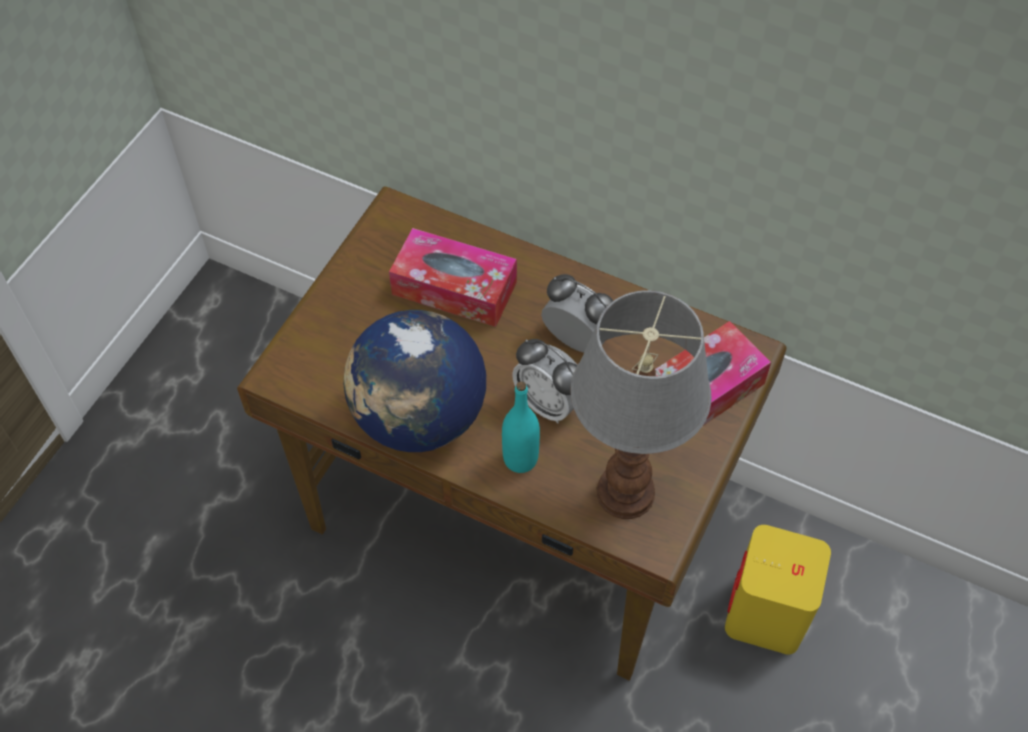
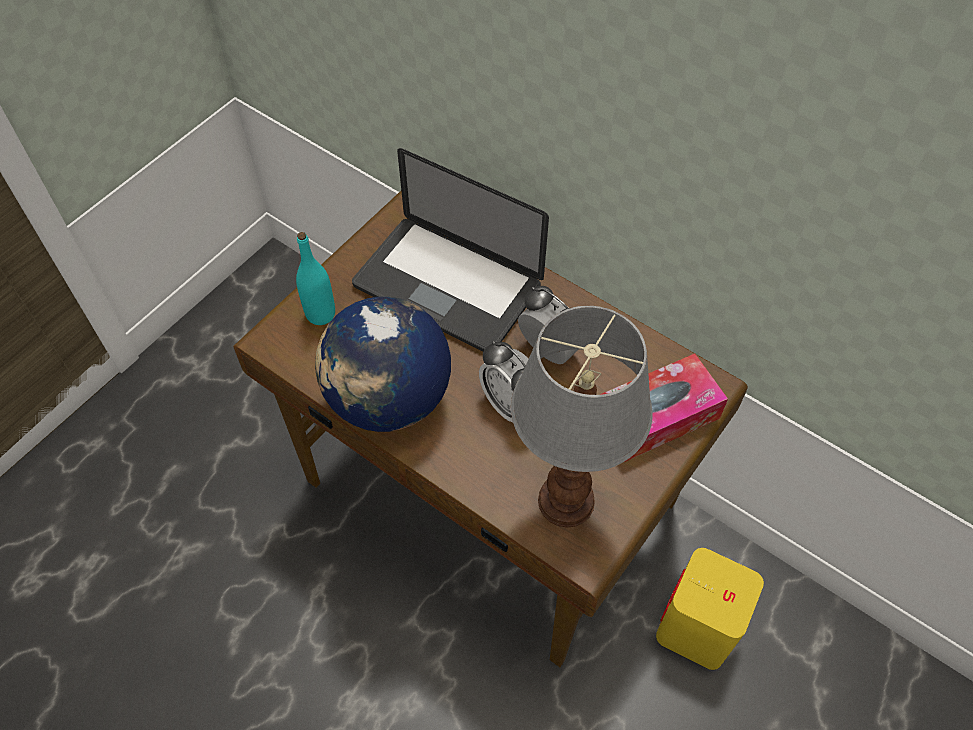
camera: 10 degrees right, 0 degrees up
tissue box [389,228,517,327] -> laptop [352,148,549,352]
turquoise bottle [502,381,540,473] -> turquoise bottle moved to [296,232,335,325]

